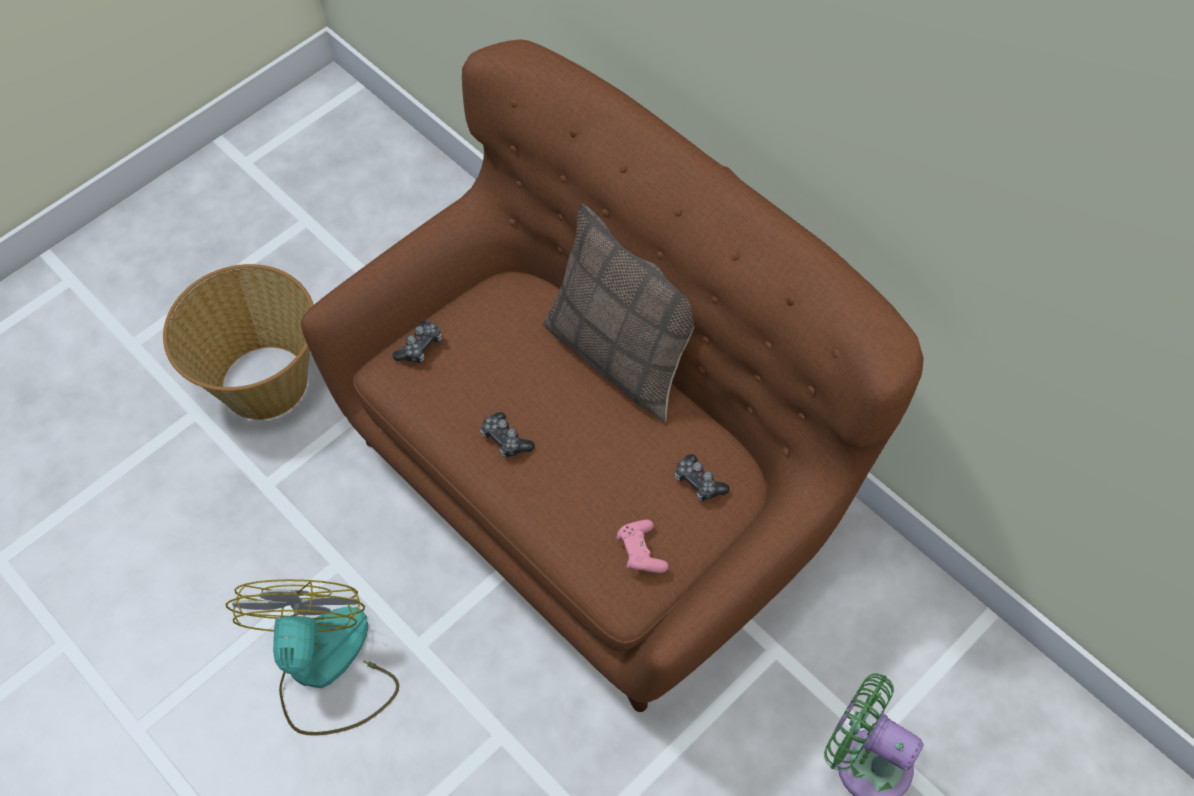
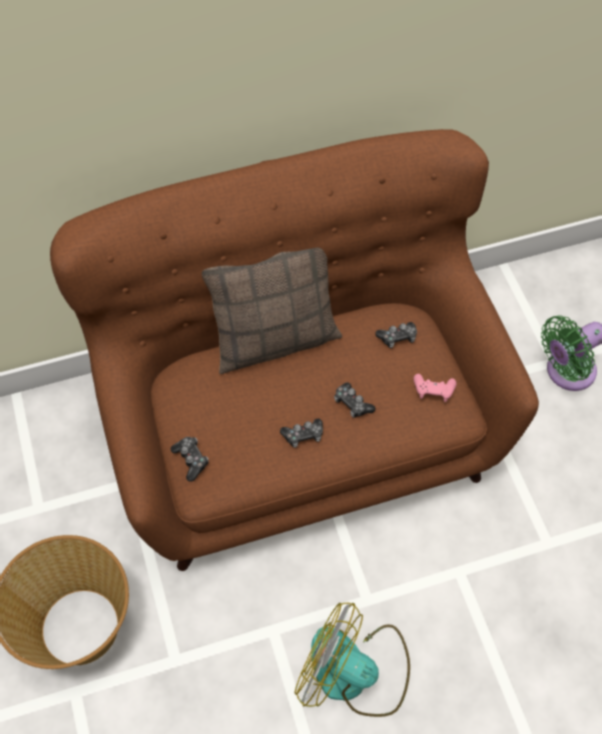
camera: 65 degrees left, 0 degrees up
none -> game controller [334,383,375,418]

